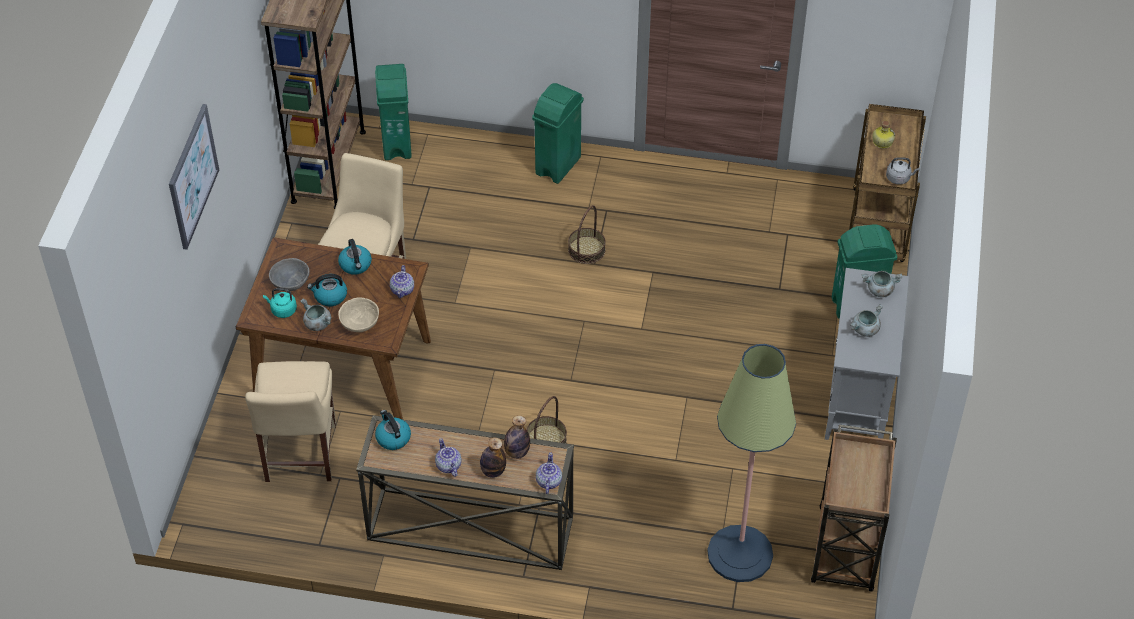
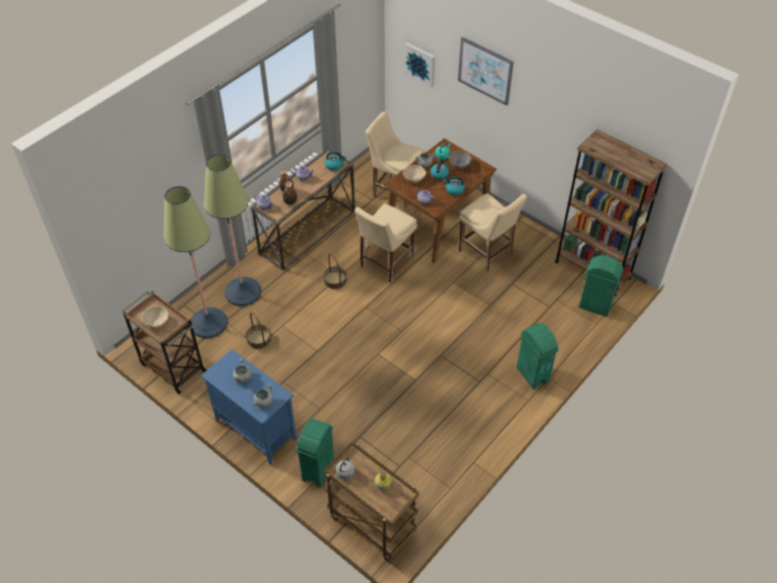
camera: 120 degrees right, 0 degrees up
basket [568,205,606,264] -> basket moved to [246,312,272,349]
grey cabinet [825,268,909,440] -> blue cabinet [201,349,297,465]
none -> beige bowl [142,306,168,328]
none -> floor lamp [204,154,261,306]
none -> beige chair [355,204,417,283]
none -> picture [404,42,435,88]

